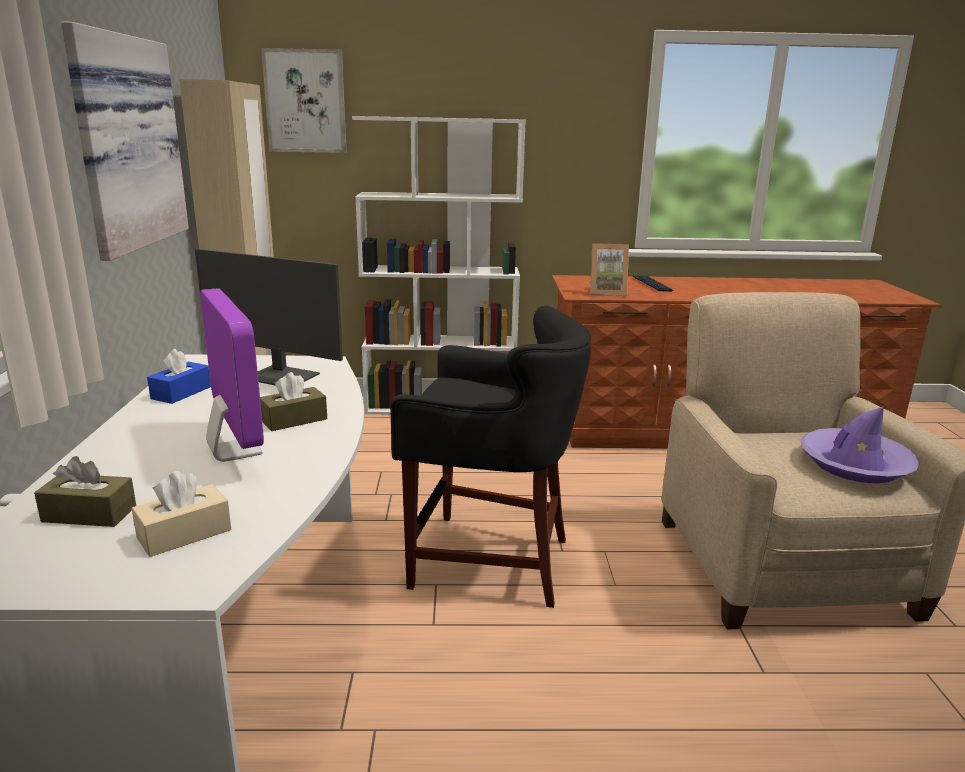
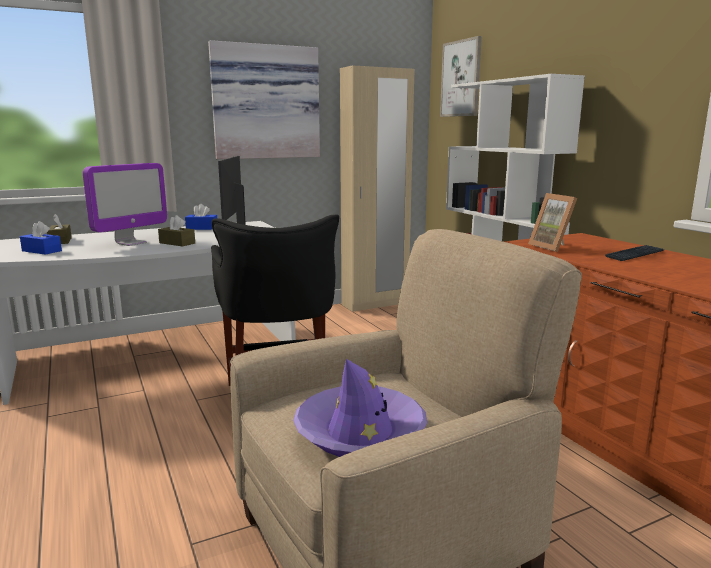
camera: 65 degrees right, 5 degrees down
beige tissue box [132,471,231,557] -> blue tissue box [20,221,62,255]

